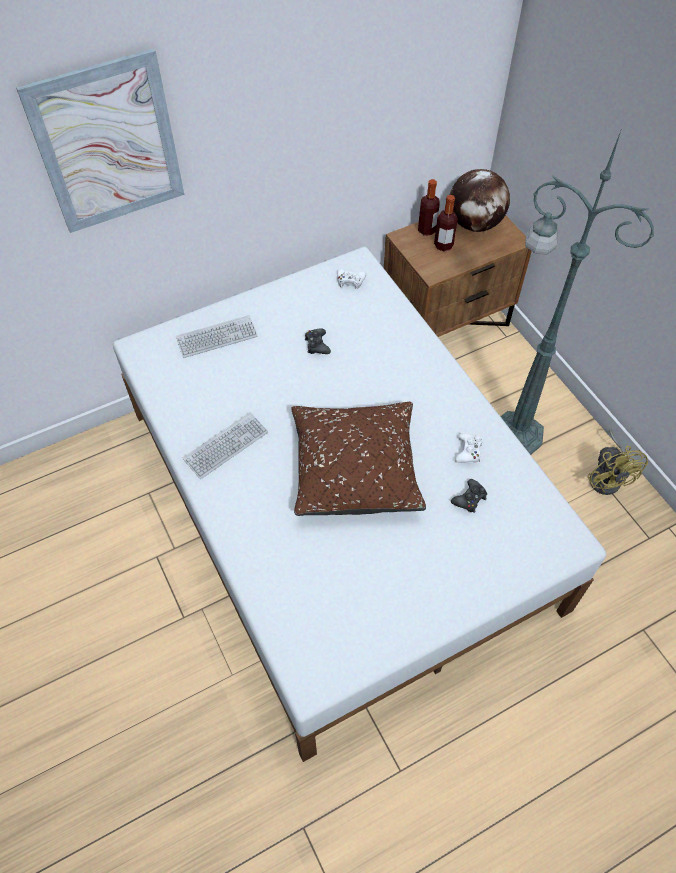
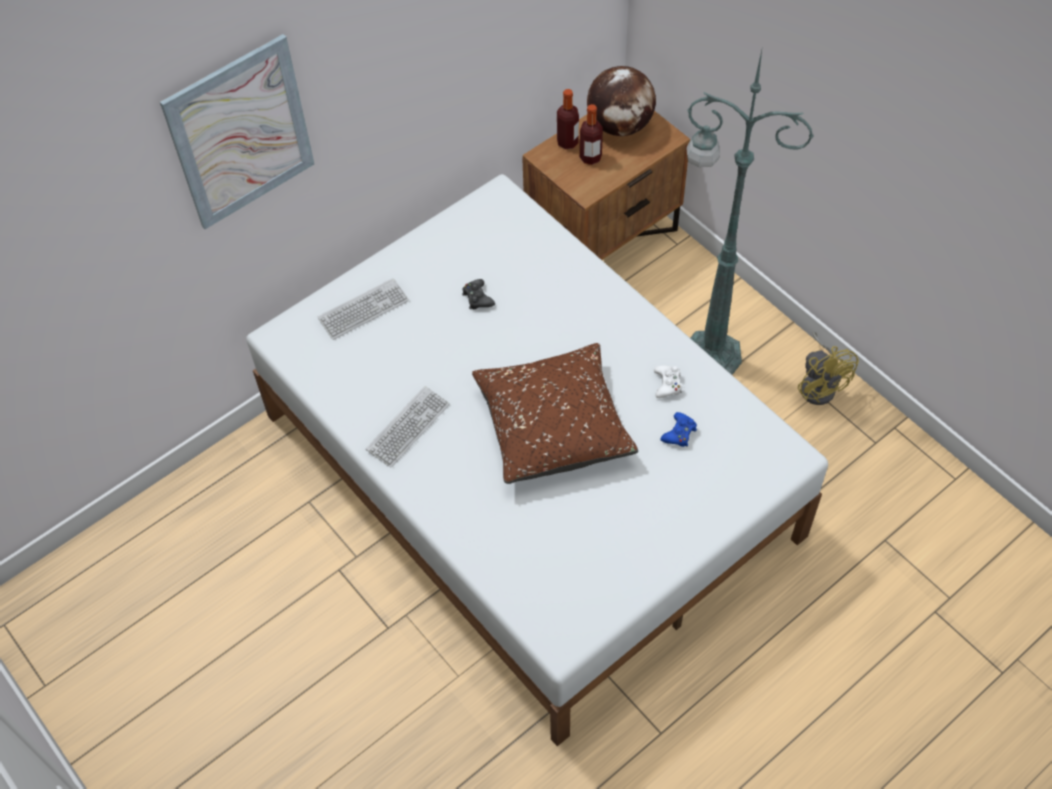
camera: 10 degrees left, 0 degrees up
white game controller [337,269,366,289] -> none
black game controller [451,479,487,513] -> blue game controller [661,412,697,447]

